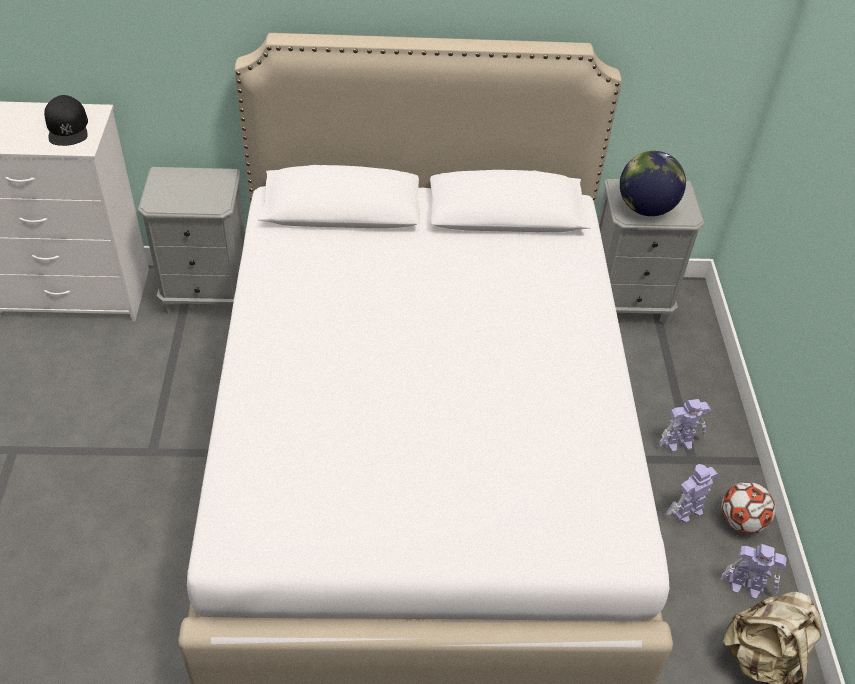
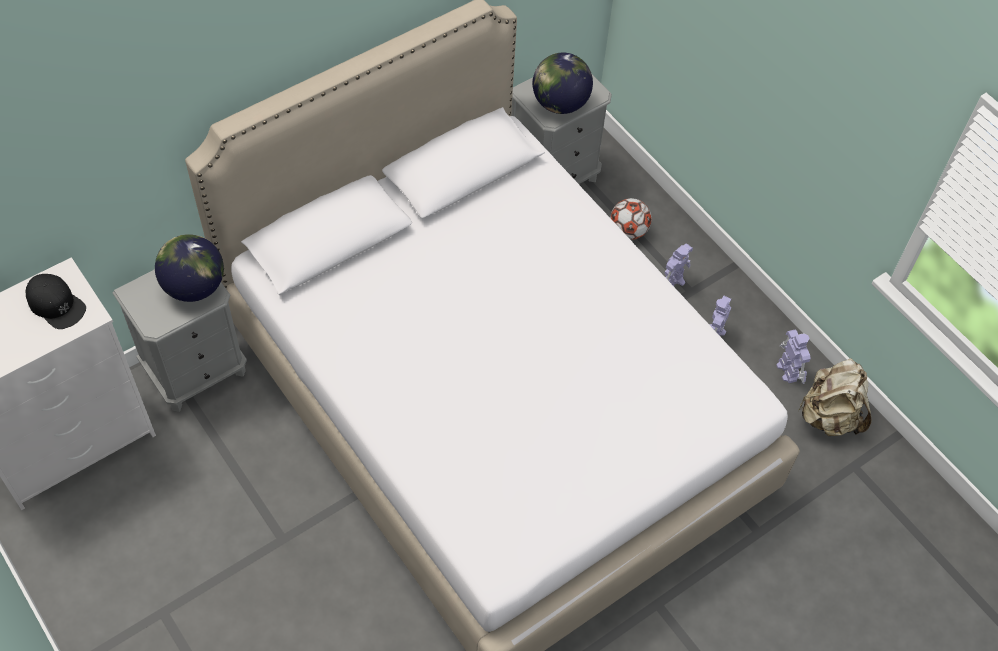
camera: 35 degrees left, 10 degrees up
toy robot [720,544,787,600] -> toy robot turned 90 degrees counterclockwise [776,330,811,384]
football [722,482,775,534] -> football moved to [610,198,652,240]
none -> globe [155,234,224,302]

